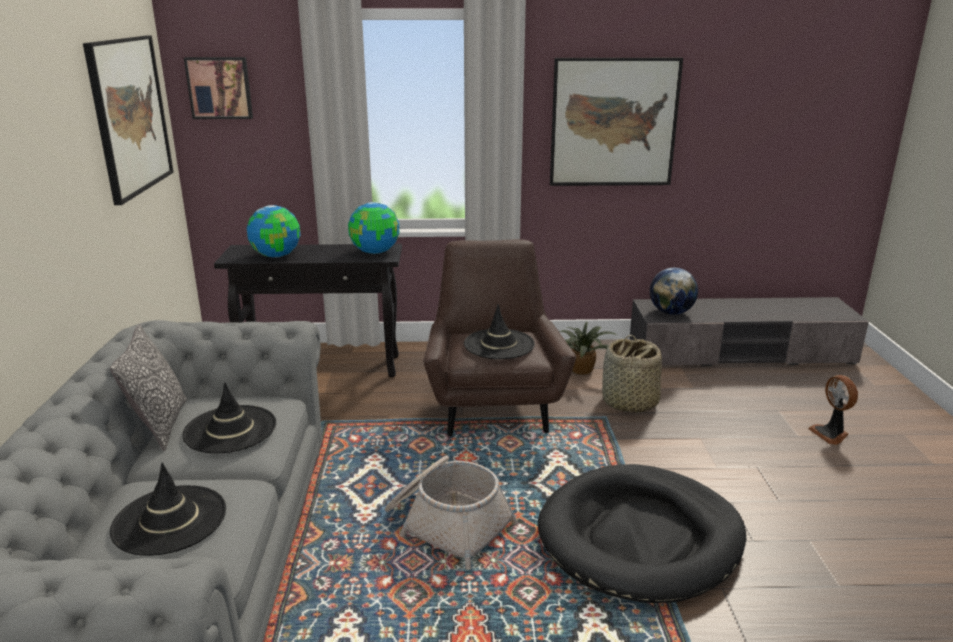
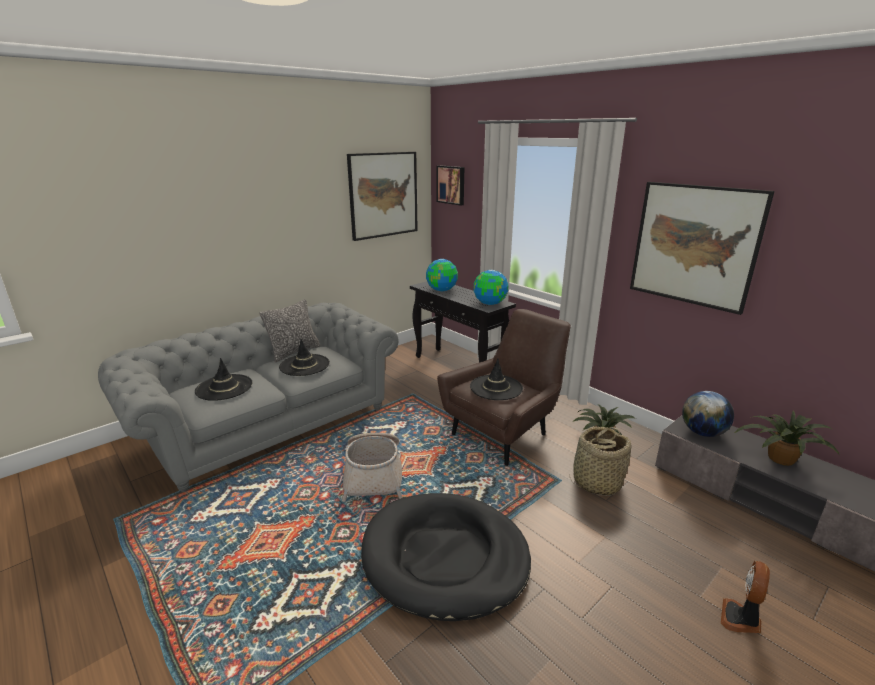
camera: 50 degrees right, 0 degrees up
none -> potted plant [734,410,840,466]

